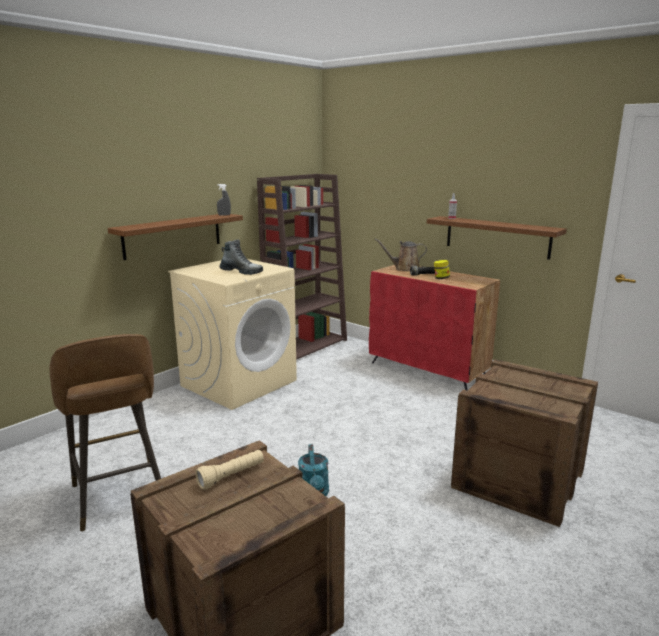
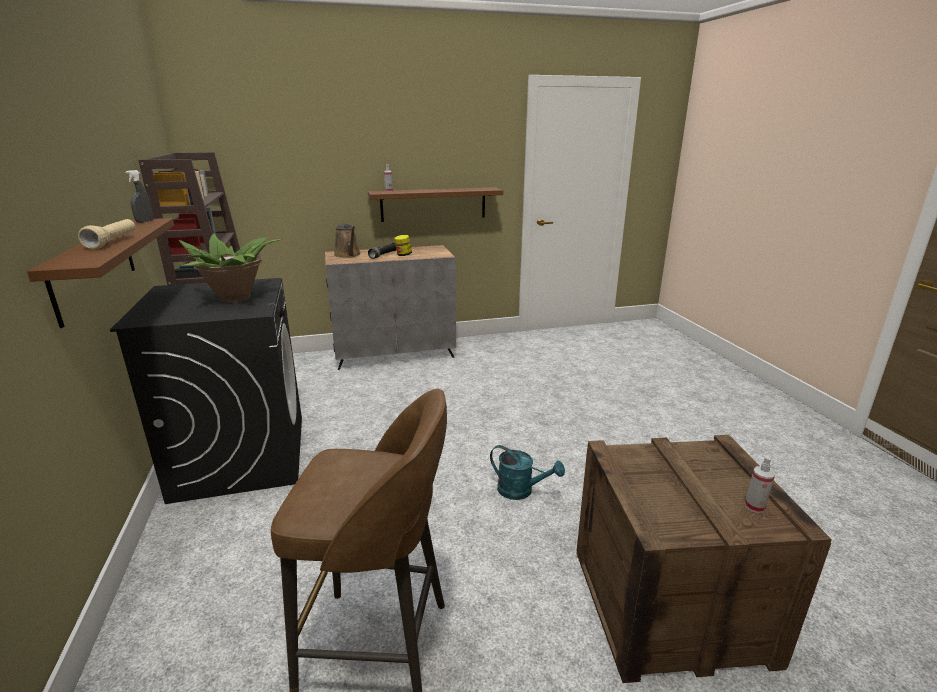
camera: 55 degrees left, 5 degrees up
beige washing machine [168,259,297,410] -> black washing machine [110,278,302,504]
beige flashlight [195,450,264,489] -> beige flashlight moved to [78,219,135,250]
boot [219,239,263,275] -> potted plant [179,234,282,303]
red cabinet [369,265,500,391] -> grey cabinet [325,245,456,370]
brown watering can [374,238,427,271] -> brown watering can turned 60 degrees counterclockwise [334,223,361,258]
crate [451,359,598,527] -> none
none -> spray bottle [745,456,775,513]

